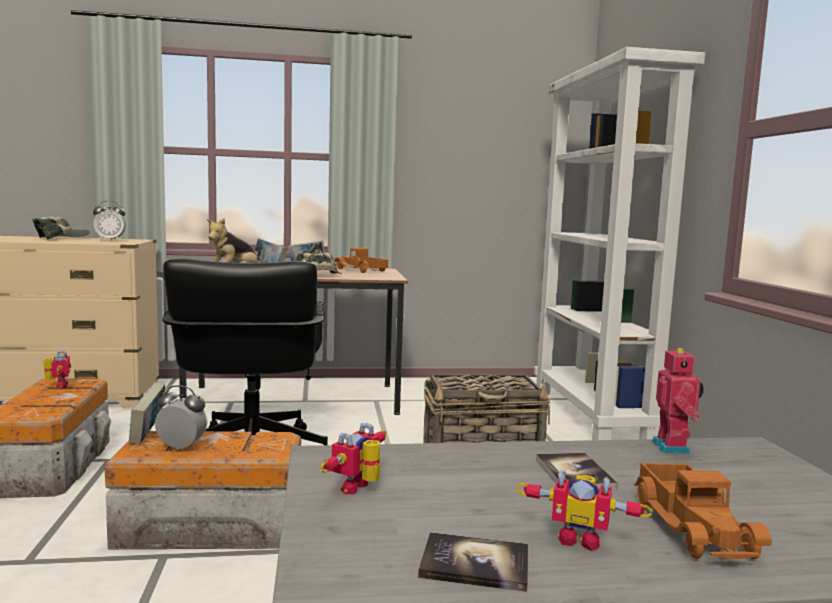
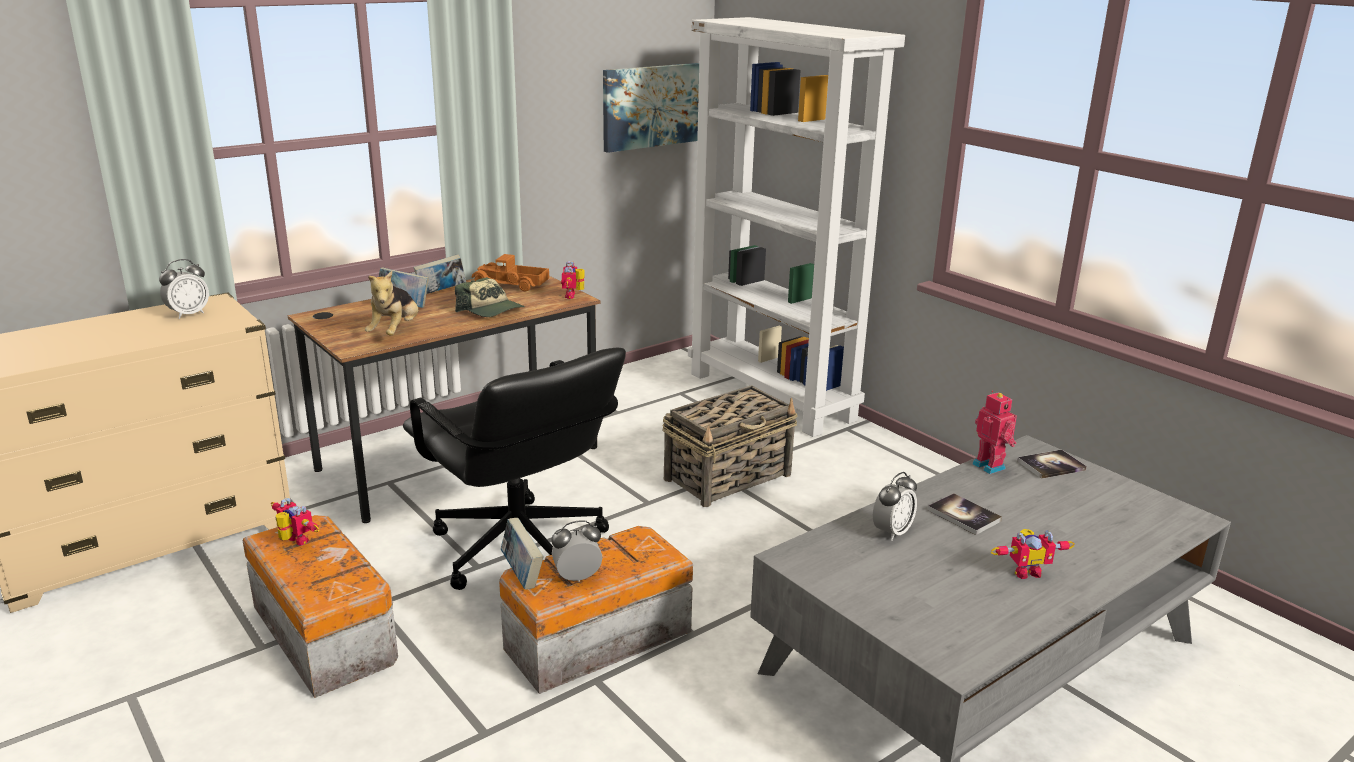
camera: 30 degrees left, 15 degrees up
cap [33,217,90,239] -> none
toy robot [320,423,387,495] -> toy robot moved to [561,261,584,299]
book [418,532,528,592] -> book moved to [1017,450,1087,479]
toy truck [634,463,772,559] -> none
none -> picture [603,63,699,153]
none -> alarm clock [873,472,917,541]

